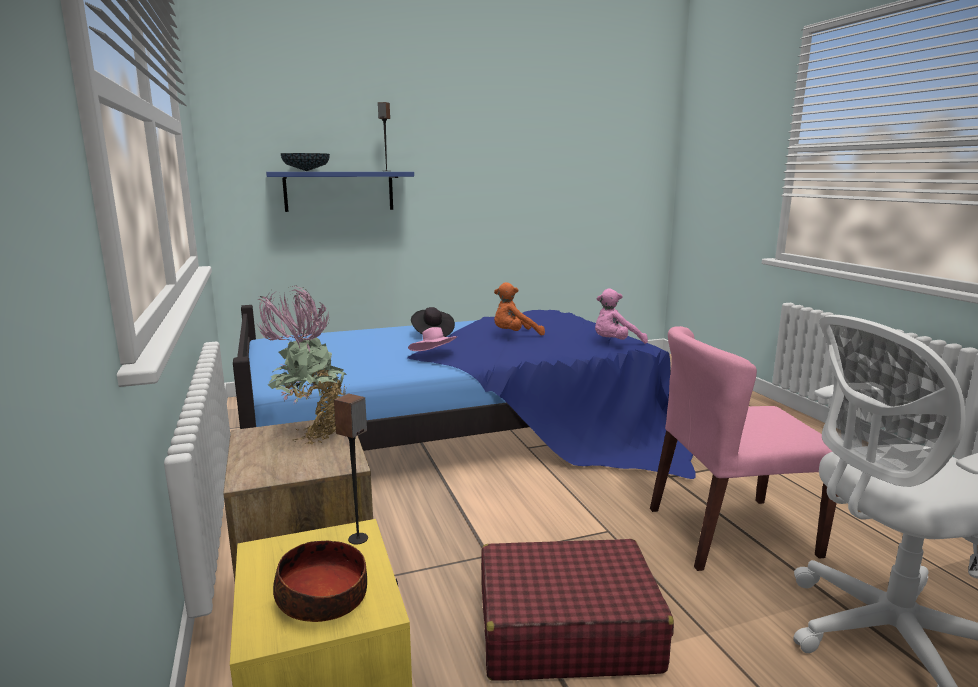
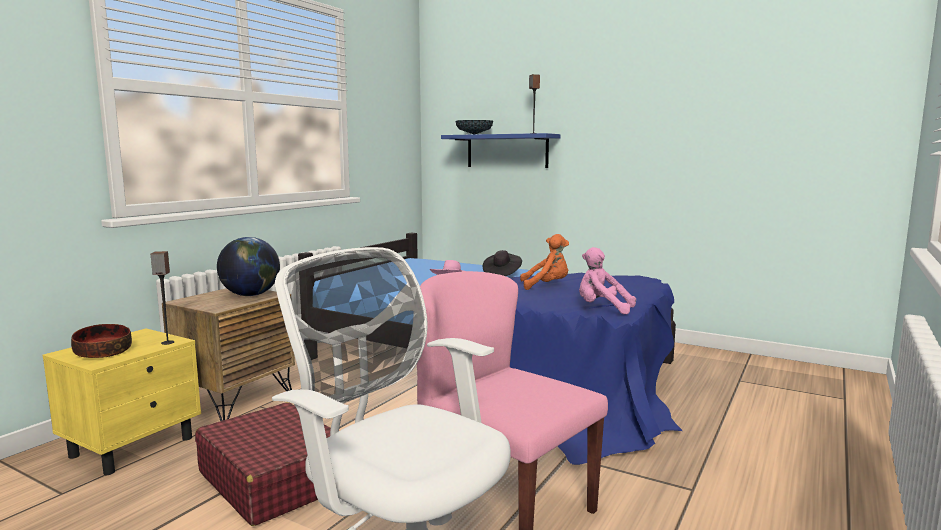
camera: 50 degrees right, 5 degrees down
potted plant [257,286,349,444] -> globe [217,237,280,296]
orange plush toy [494,282,545,336] -> orange plush toy turned 150 degrees clockwise [520,234,569,290]

